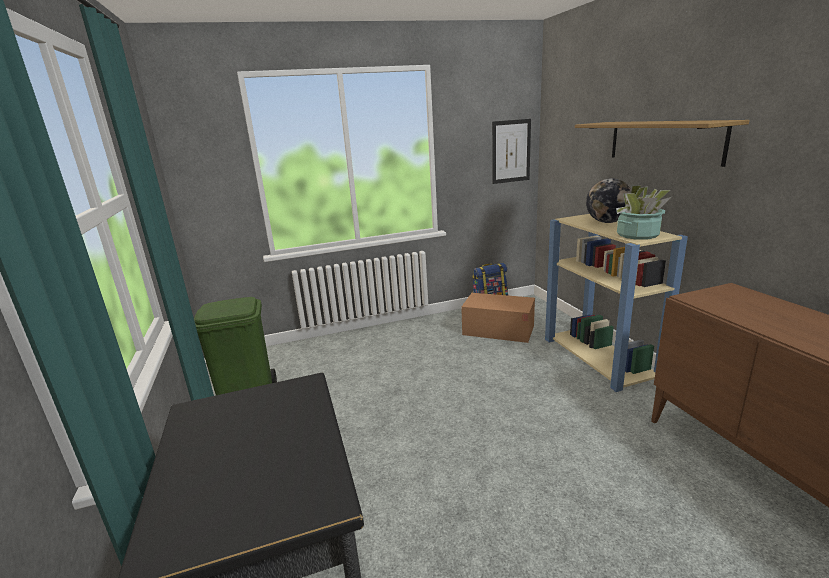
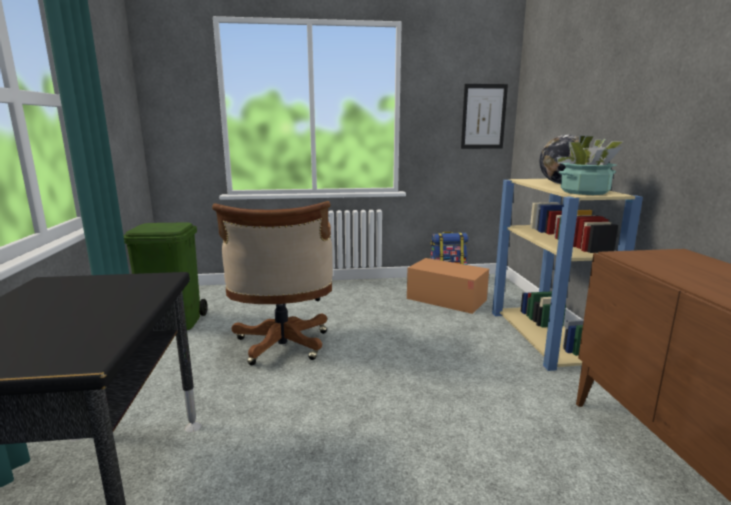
camera: 10 degrees right, 5 degrees down
shelf [575,120,750,167] -> none
none -> office chair [212,201,333,365]

